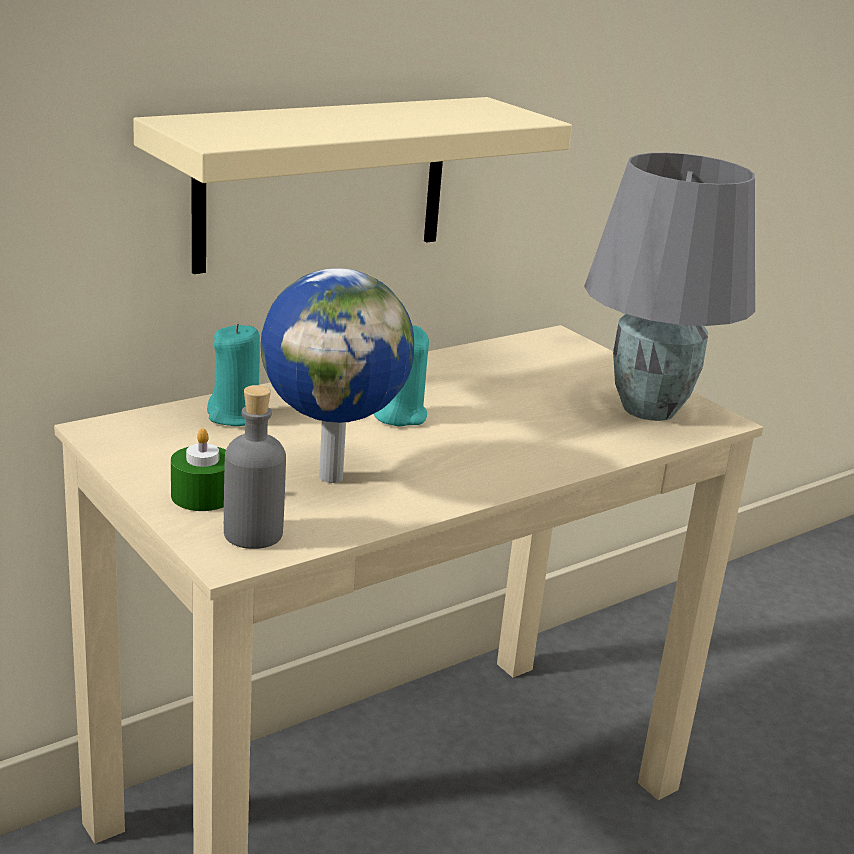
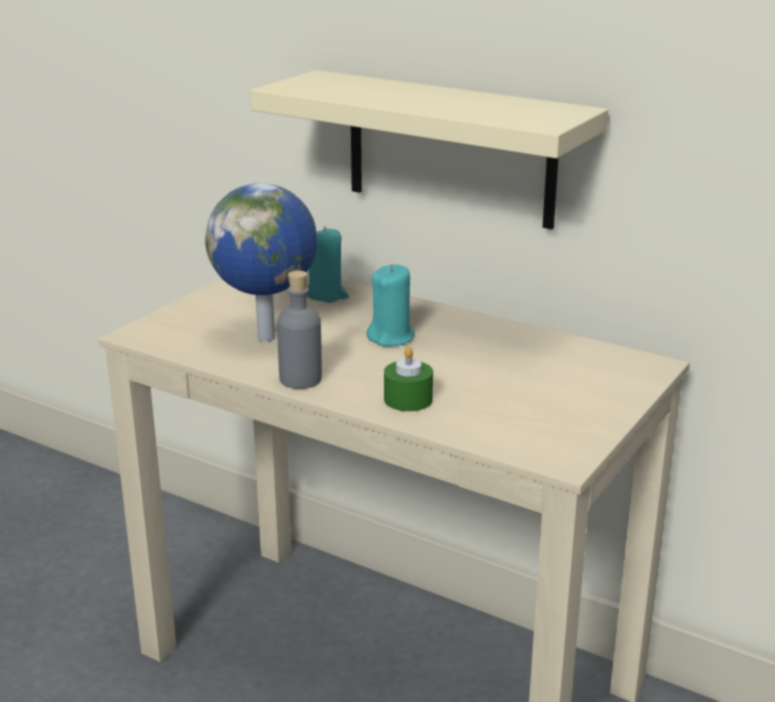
camera: 70 degrees right, 0 degrees up
green candle [171,428,226,511] -> green candle moved to [384,347,433,411]
grey bottle [224,385,286,549] -> grey bottle moved to [277,271,322,389]
grey table lamp [584,153,755,421] -> none

